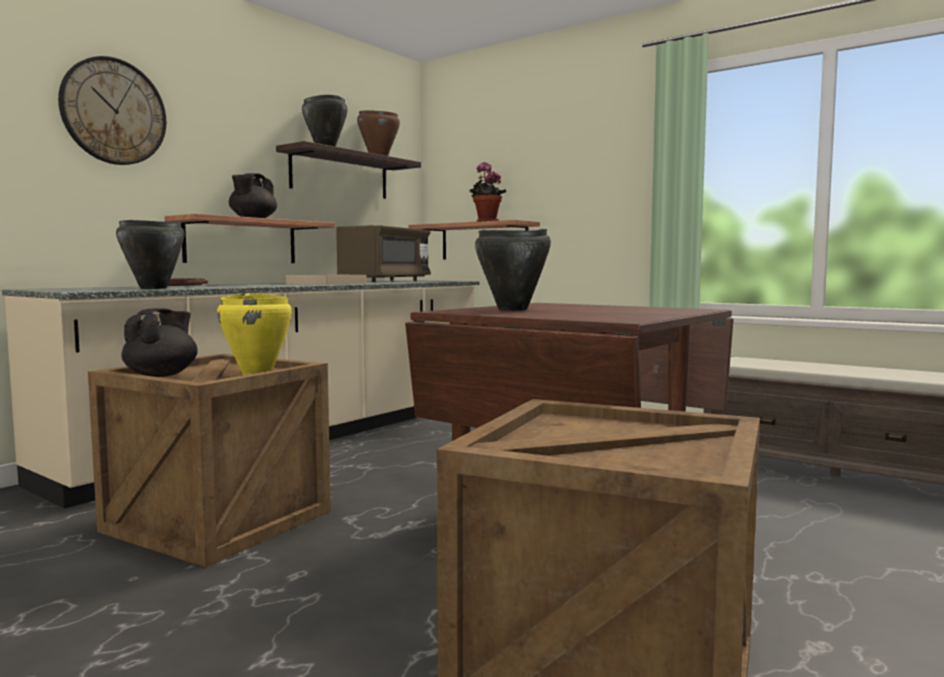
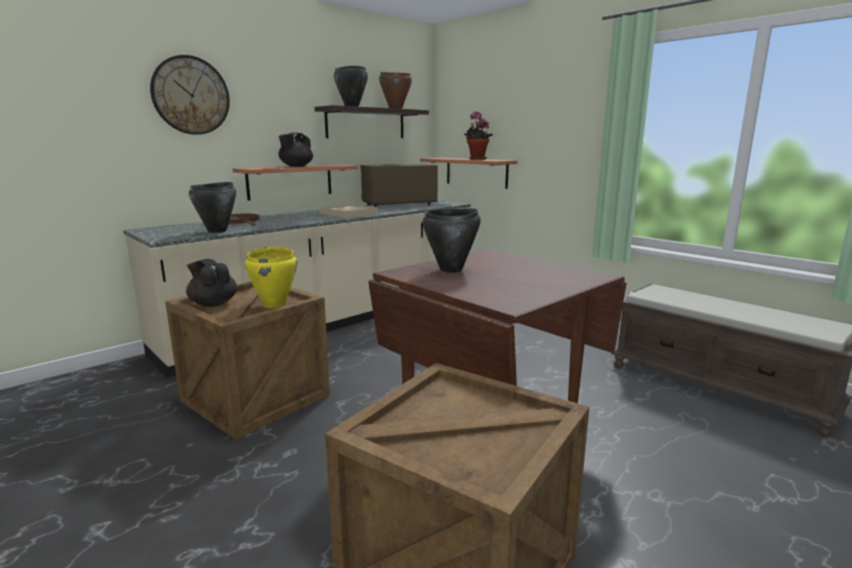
camera: 10 degrees right, 10 degrees up
black teapot [121,308,198,377] -> black teapot turned 75 degrees counterclockwise [186,259,238,307]
brown microwave [336,225,431,282] -> brown microwave turned 150 degrees counterclockwise [360,164,438,207]

